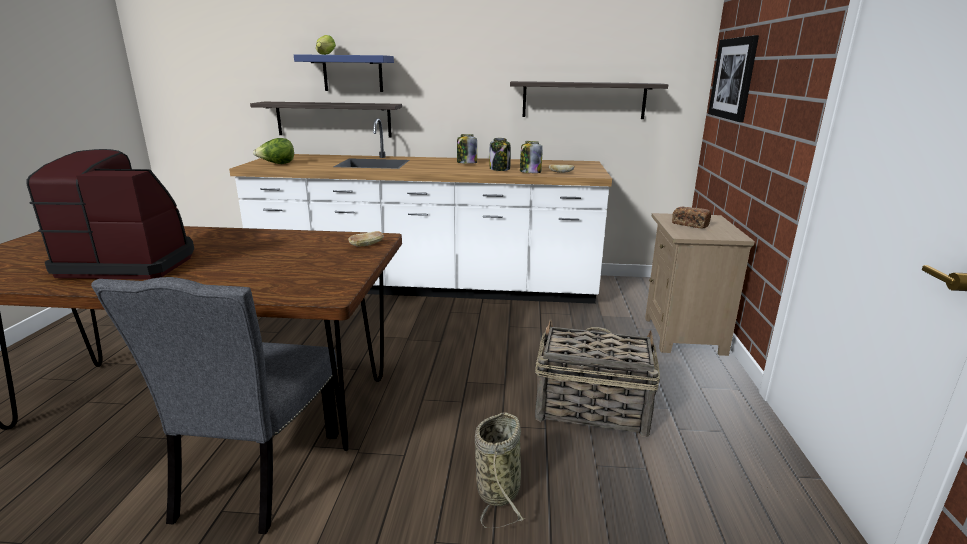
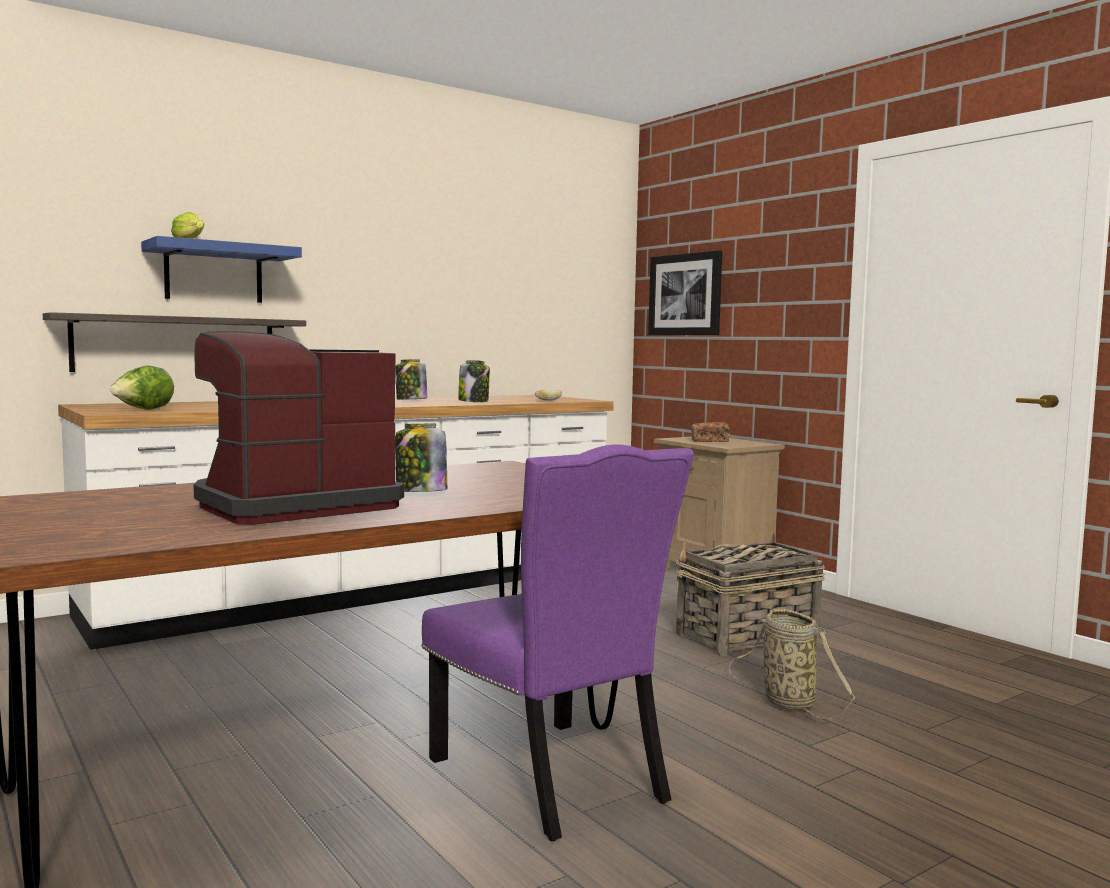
camera: 40 degrees left, 15 degrees down
grey chair [91,277,339,534] -> purple chair [422,444,694,841]
bread [349,231,384,247] -> none
shelf [510,81,668,119] -> none
jar [520,141,543,173] -> jar moved to [395,423,447,492]

